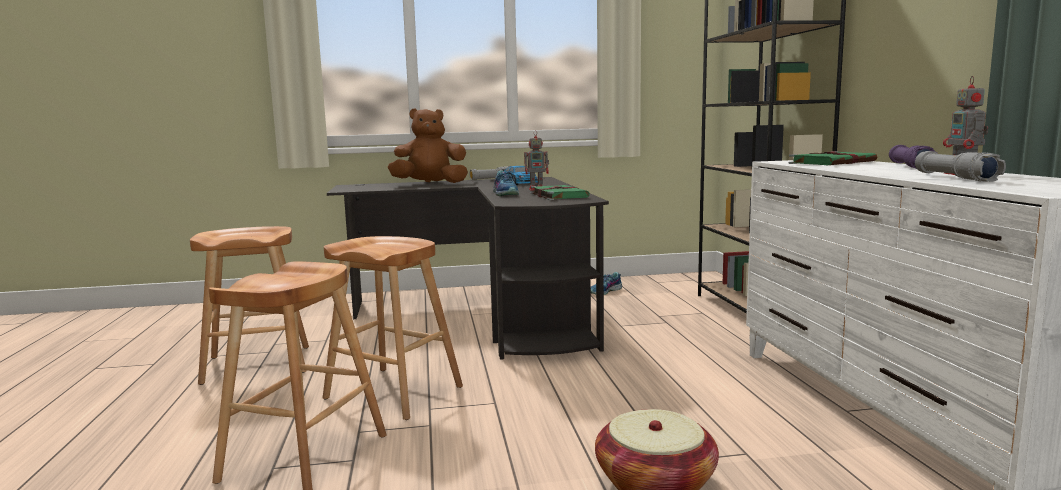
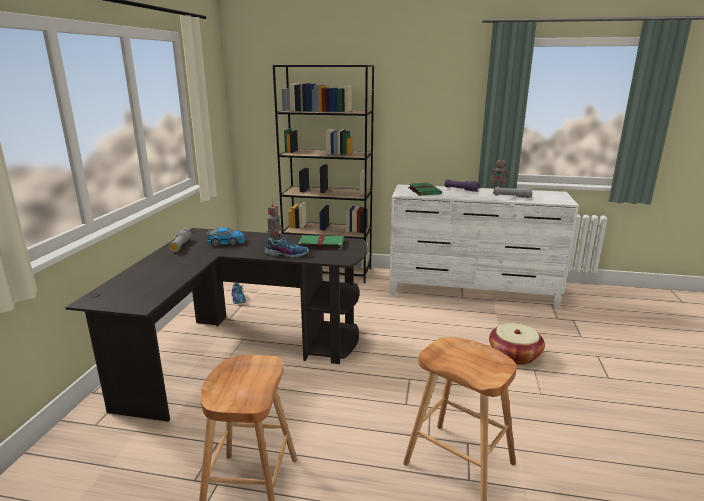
camera: 70 degrees left, 10 degrees up
brown stool [323,236,463,420] -> none
brown plush toy [388,108,468,183] -> none

